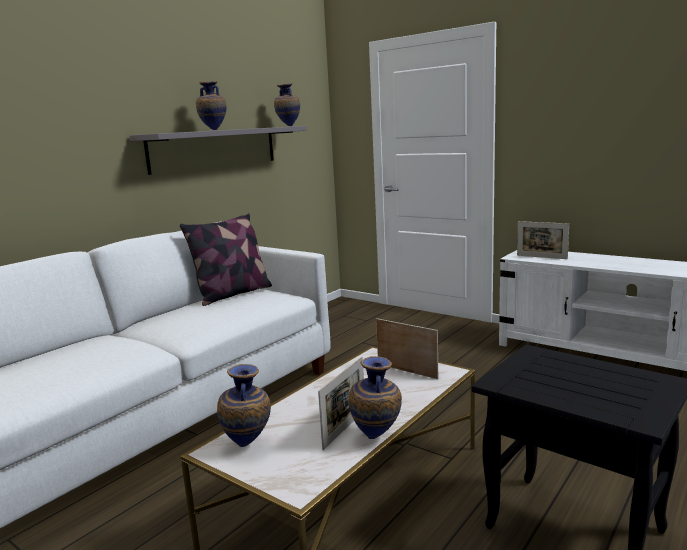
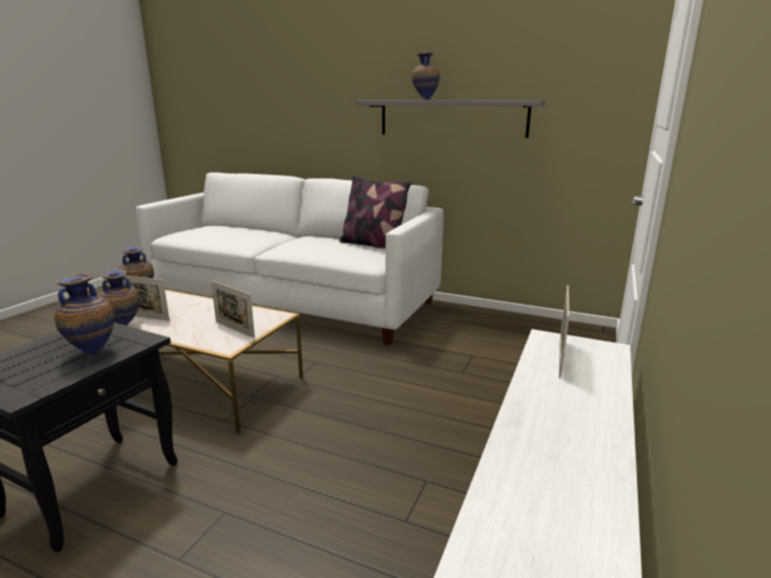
camera: 75 degrees right, 5 degrees up
vase [274,83,300,126] -> vase moved to [55,274,114,356]
picture frame [376,318,438,379] -> picture frame turned 105 degrees clockwise [211,281,255,338]

